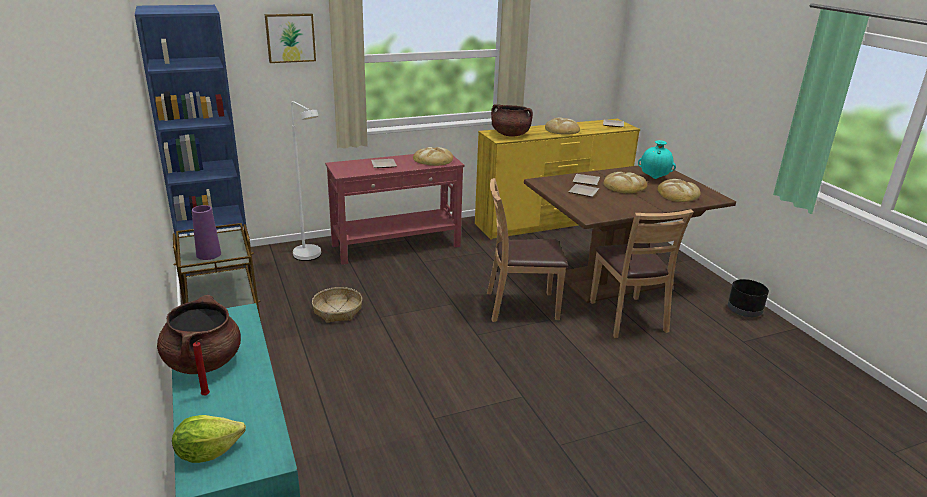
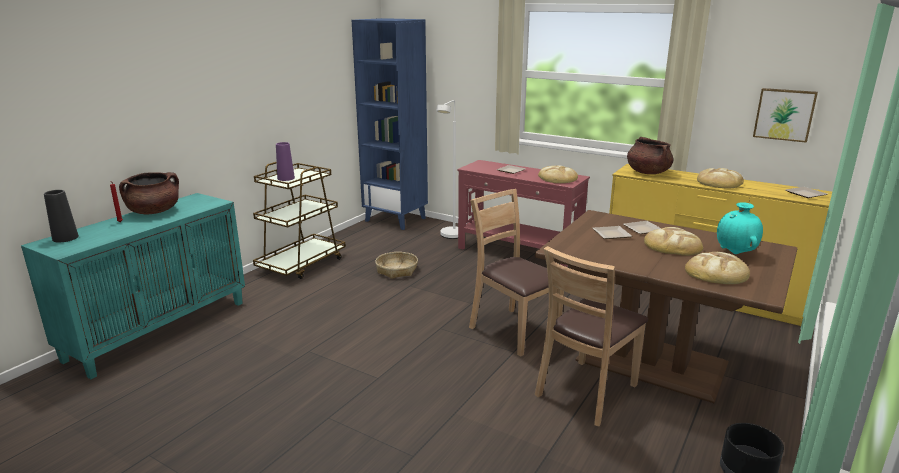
camera: 55 degrees right, 5 degrees down
lettuce [172,415,246,463] -> black vase [44,190,79,242]
picture [265,13,316,63] -> picture moved to [753,88,818,143]

